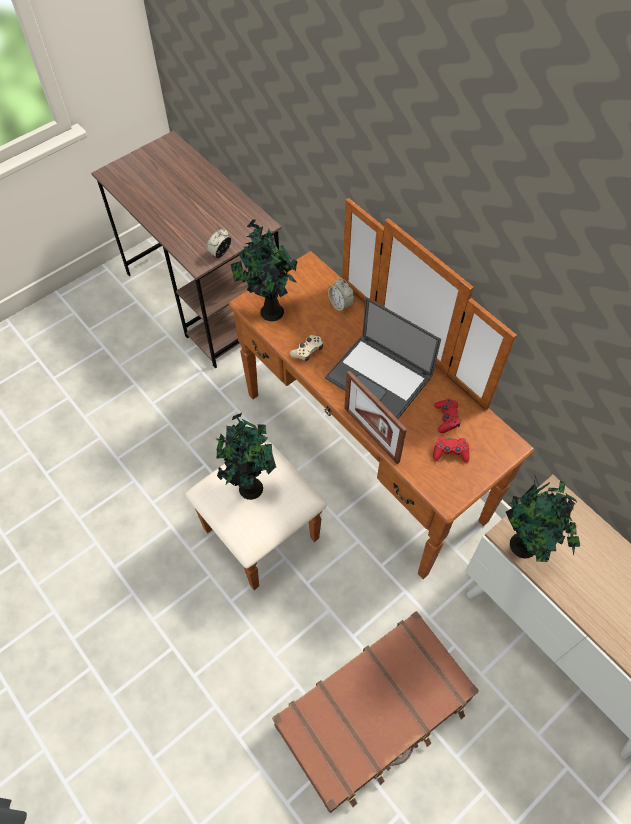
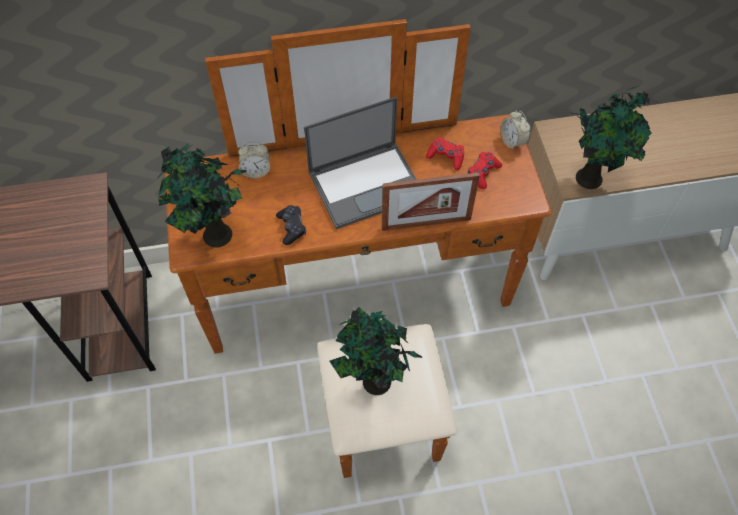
camera: 60 degrees left, 0 degrees up
alarm clock [206,229,231,258] -> alarm clock moved to [500,110,530,150]
brown suitcase [272,611,479,813] -> none
beige game controller [290,335,323,361] -> black game controller [276,205,306,245]

